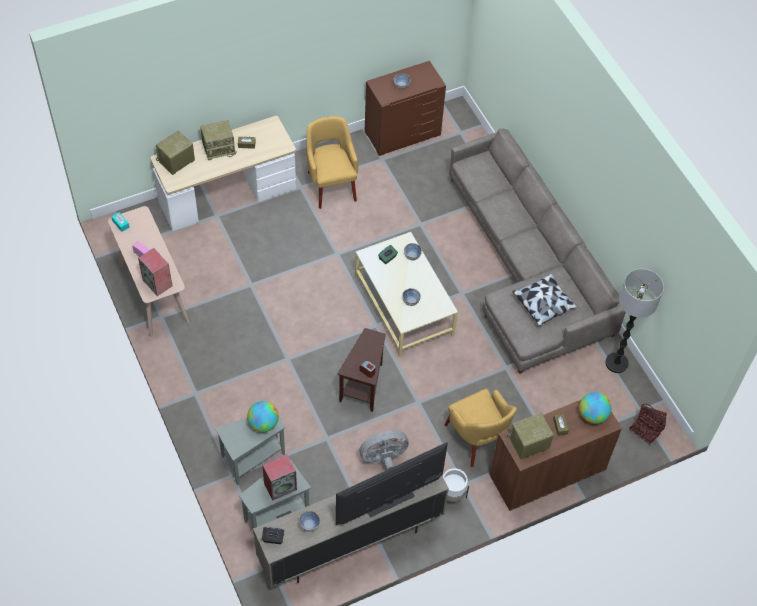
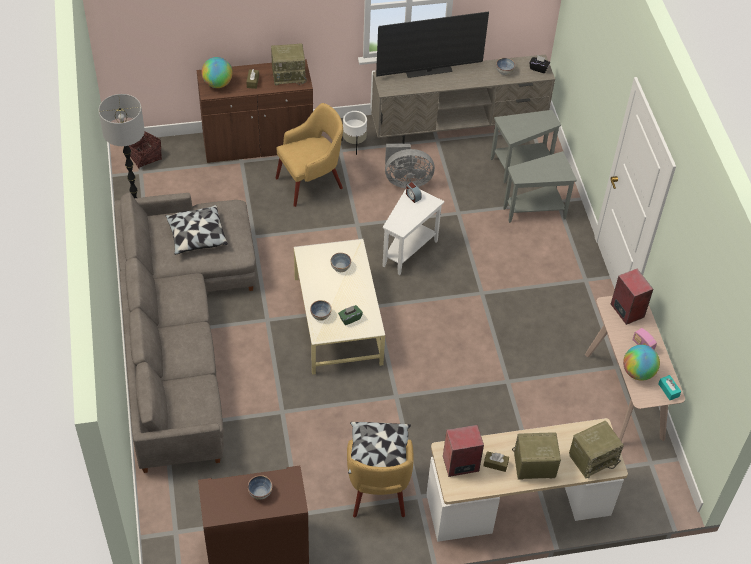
camera: 165 degrees left, 5 degrees down
globe [247,401,279,432] -> globe moved to [623,345,660,381]
speaker [262,454,297,501] -> speaker moved to [443,424,484,477]
brown side table [338,328,386,412] -> white side table [383,189,444,275]
yellow armchair [445,389,517,467] -> yellow armchair turned 75 degrees clockwise [276,103,343,207]
none -> pillow [348,422,411,474]

